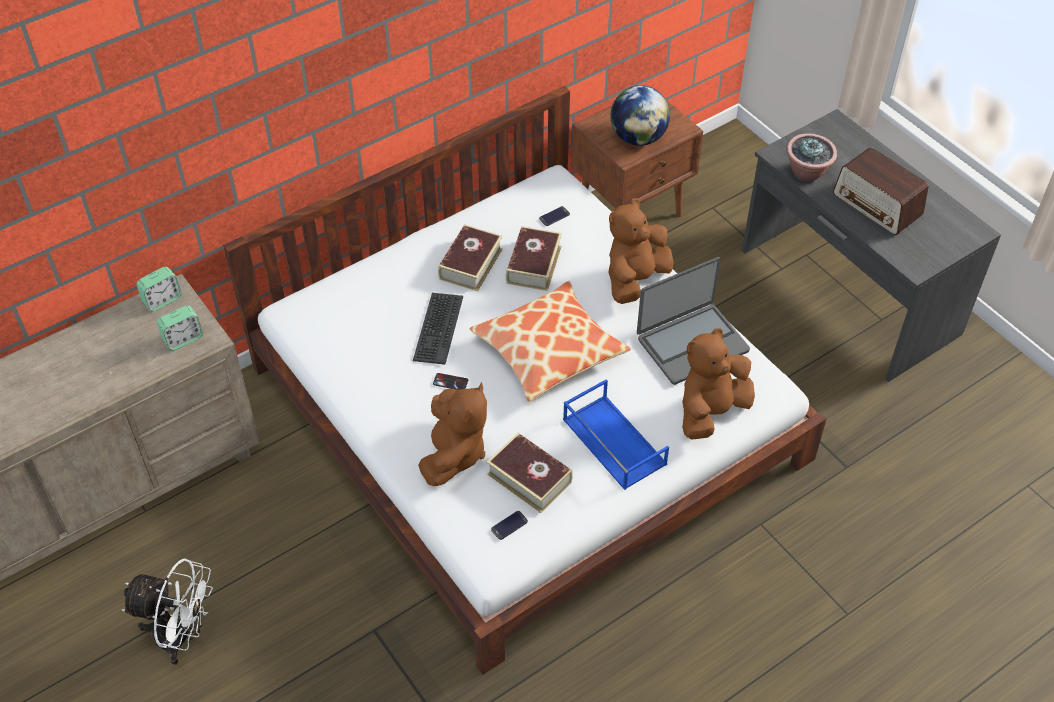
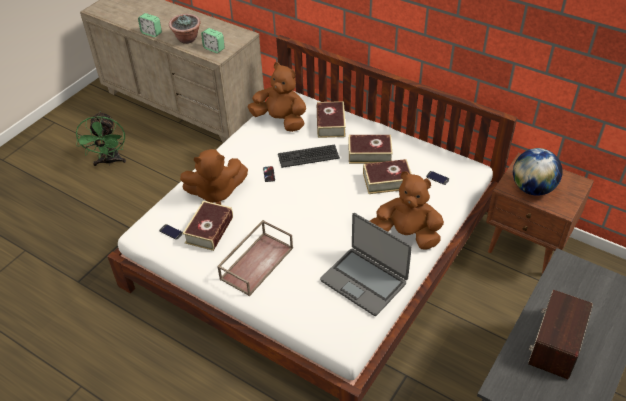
camera: 70 degrees right, 5 degrees down
white fan [122,558,213,665] -> green fan [76,111,126,166]
alarm clock [137,267,182,311] -> alarm clock moved to [138,13,162,37]
pillow [470,281,631,402] -> none
blue tray [563,379,669,490] -> brown tray [217,220,293,296]
brown plush toy [682,328,755,439] -> brown plush toy moved to [247,62,306,132]
potted plant [787,133,837,182] -> potted plant moved to [169,14,201,44]
none -> book [317,101,346,138]

